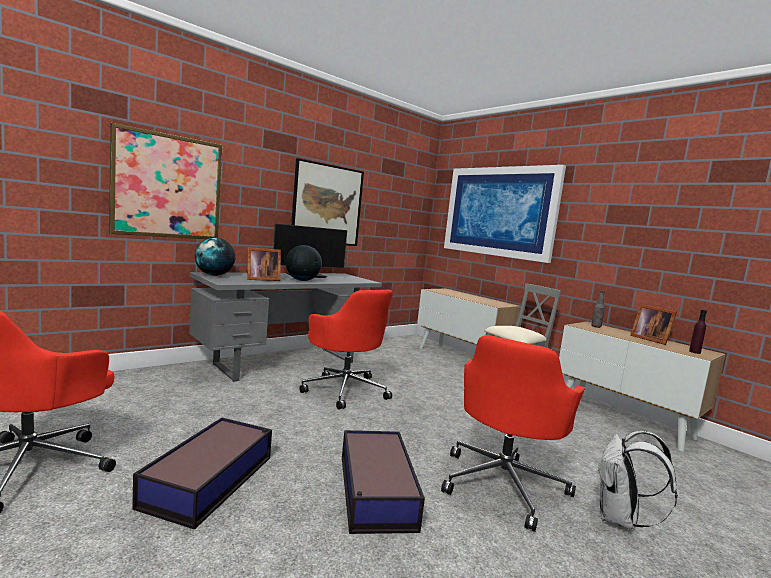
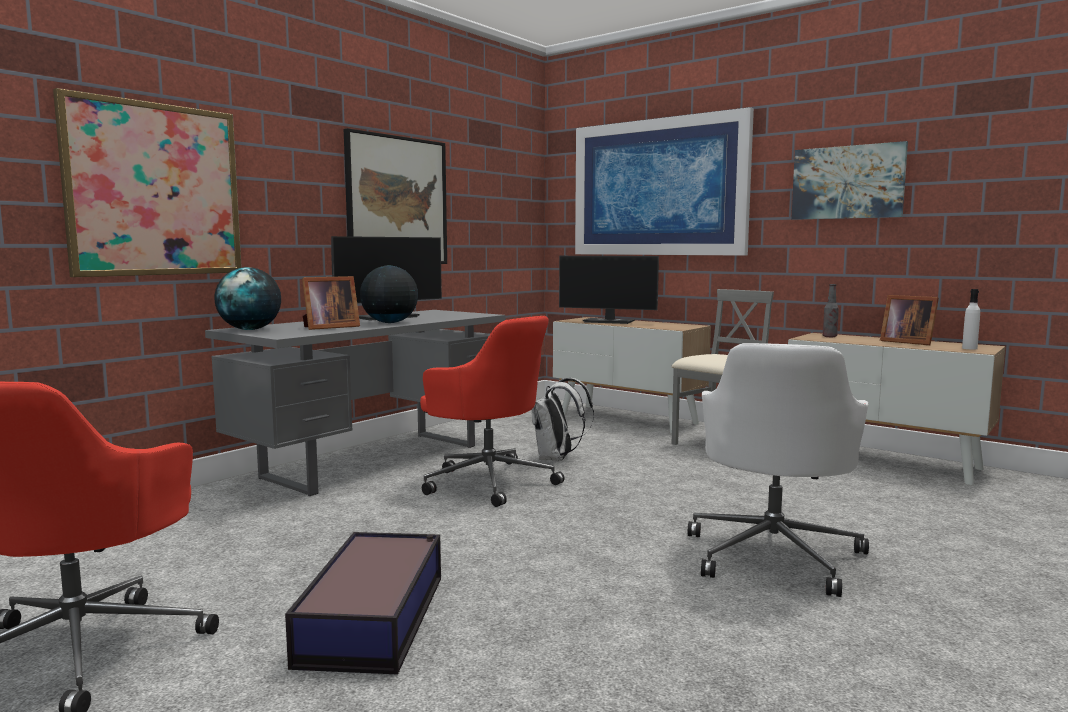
camera: 10 degrees left, 0 degrees up
storage box [342,430,425,534] -> none
red office chair [441,335,585,532] -> white office chair [688,343,869,597]
white backpack [597,431,678,531] -> white backpack moved to [532,378,594,461]
purple bottle [689,310,707,354] -> white bottle [962,289,980,350]
none -> monitor [559,256,659,324]
none -> picture [791,141,908,220]

